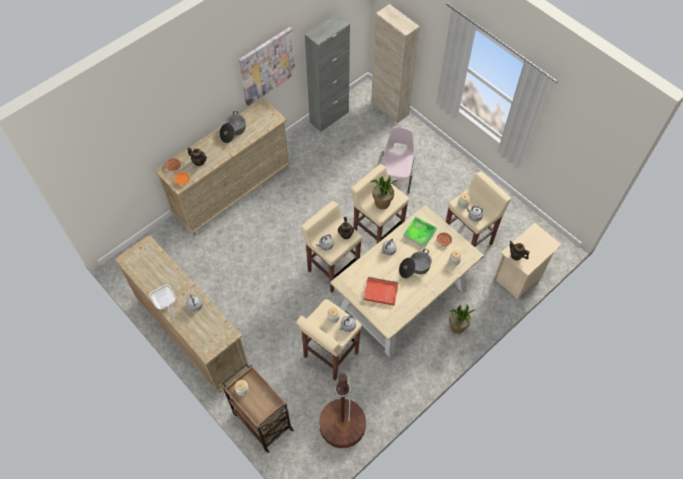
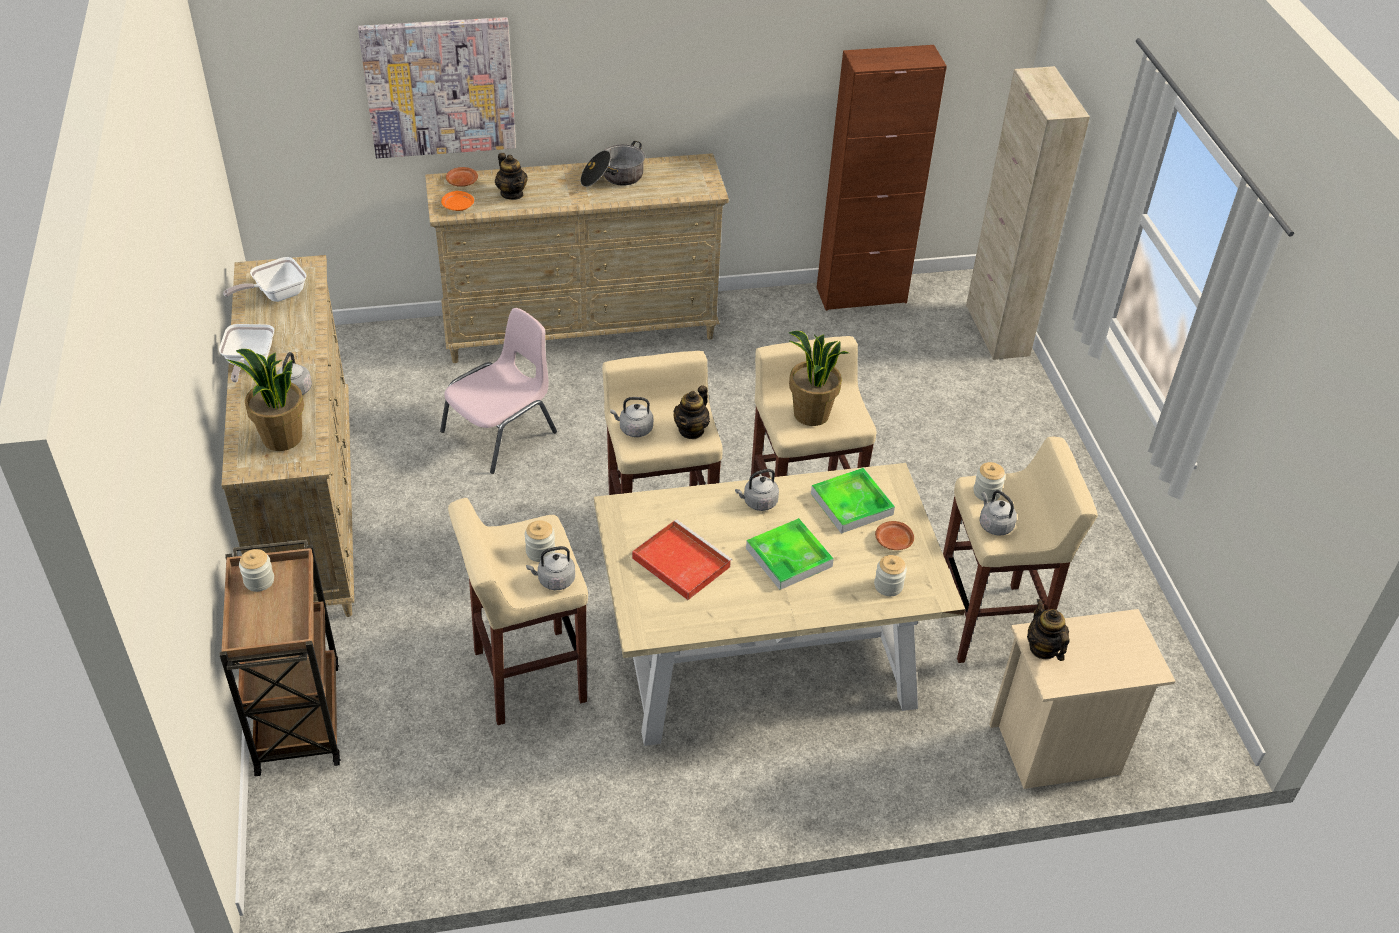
camera: 30 degrees right, 15 degrees down
picture [239,27,296,106] -> picture moved to [358,17,516,158]
grey cabinet [305,14,350,132] -> brown cabinet [817,45,947,311]
brown floor lamp [319,373,366,448] -> none
pink chair [378,127,416,194] -> pink chair moved to [440,308,557,474]
cooking pot [399,249,432,278] -> tray [746,518,834,590]
potted plant [449,305,475,334] -> potted plant moved to [226,349,304,451]
none -> frying pan [223,257,307,302]

